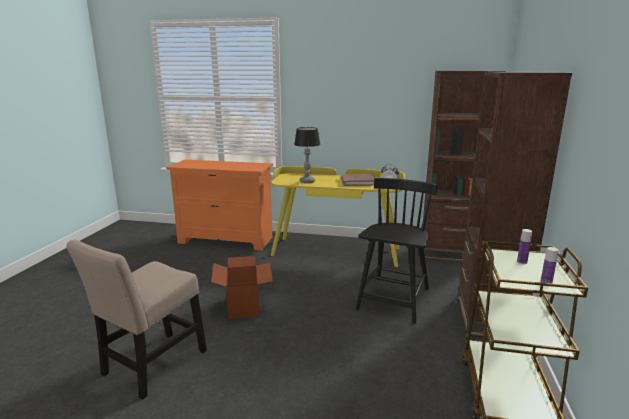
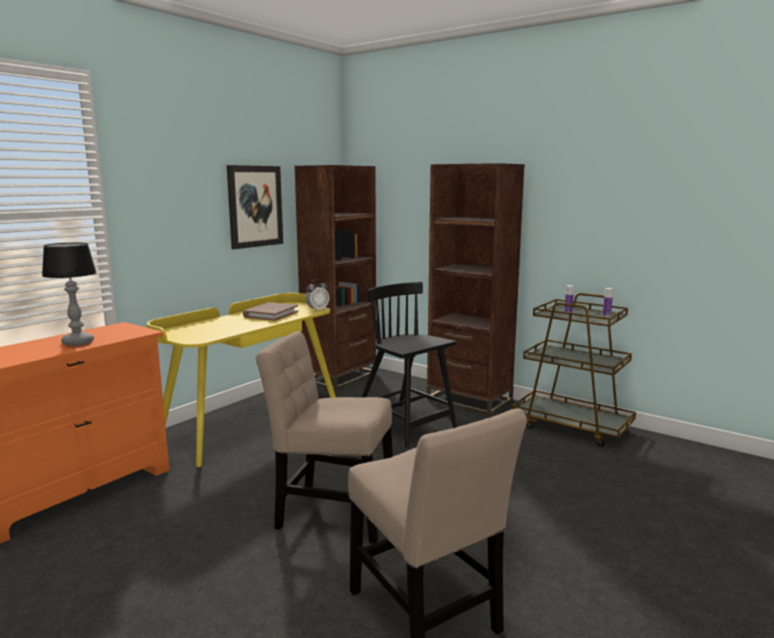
camera: 65 degrees left, 5 degrees down
cardboard box [211,256,273,319] -> beige chair [256,331,393,544]
table lamp [294,127,320,183] -> table lamp moved to [42,243,97,346]
none -> picture [227,165,283,249]

